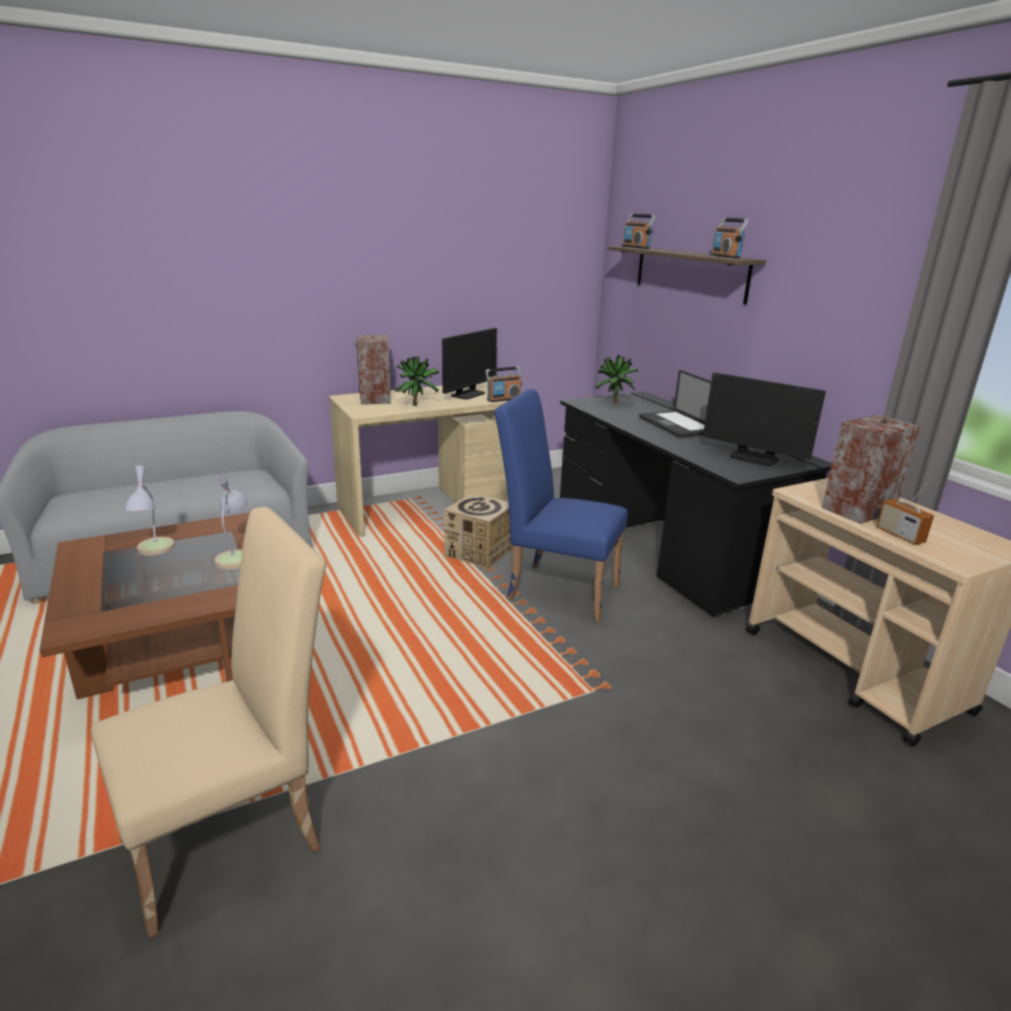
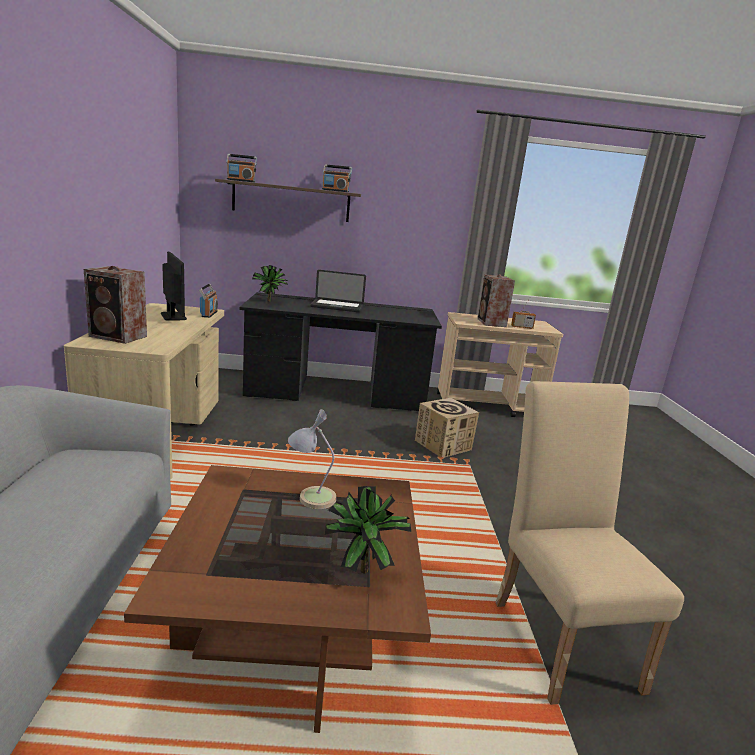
camera: 65 degrees left, 5 degrees down
table lamp [124,465,175,556] -> none
potted plant [395,356,439,406] -> potted plant moved to [325,486,411,573]
cardboard box [444,493,513,569] -> cardboard box moved to [415,398,479,458]
blue chair [494,389,628,622] -> none
monitor [703,373,826,466] -> none

